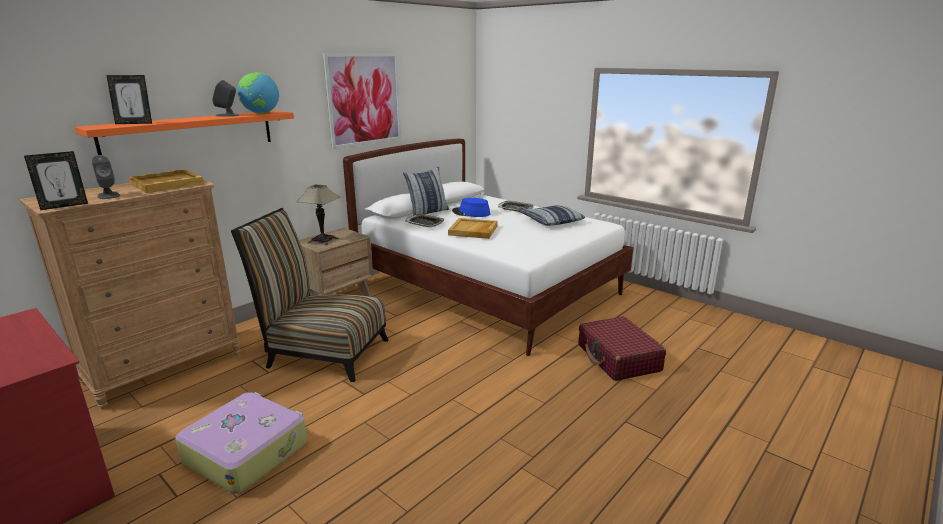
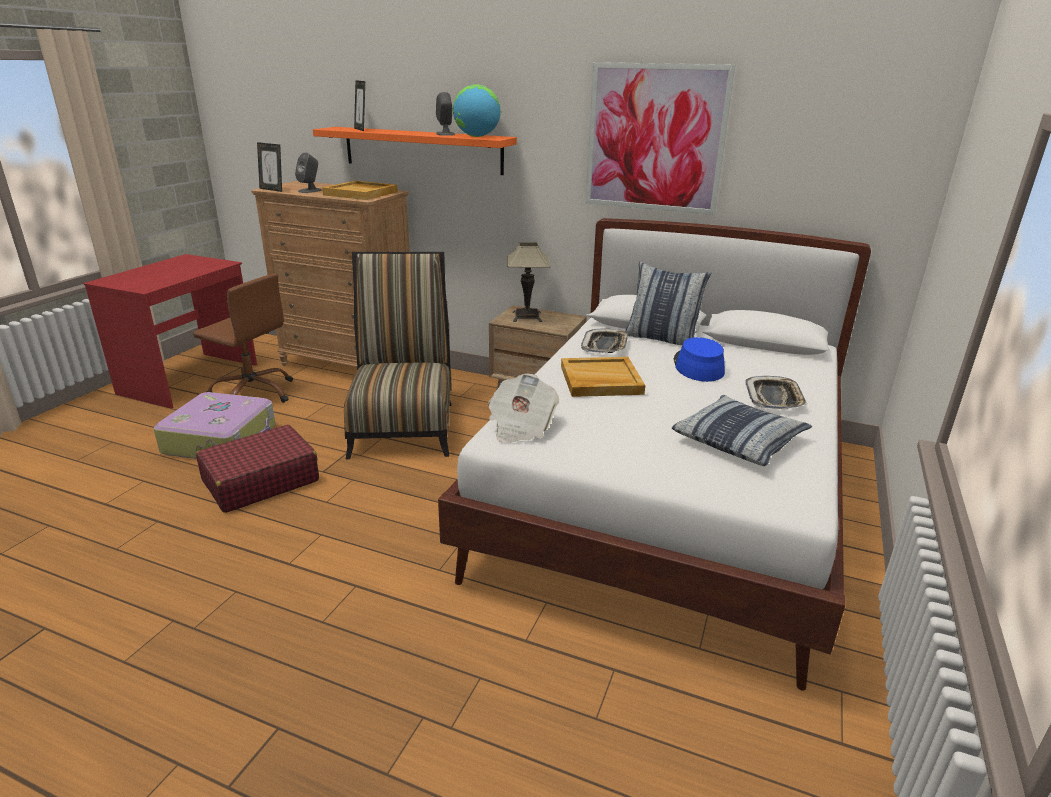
camera: 70 degrees right, 5 degrees up
red suitcase [579,316,666,381] -> red suitcase moved to [196,425,319,513]
none -> brown office chair [193,273,293,403]
none -> newspaper [488,373,559,443]

